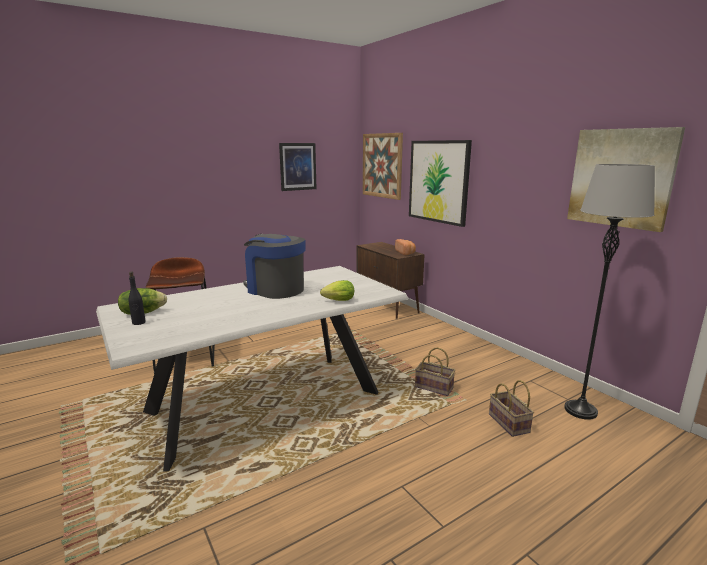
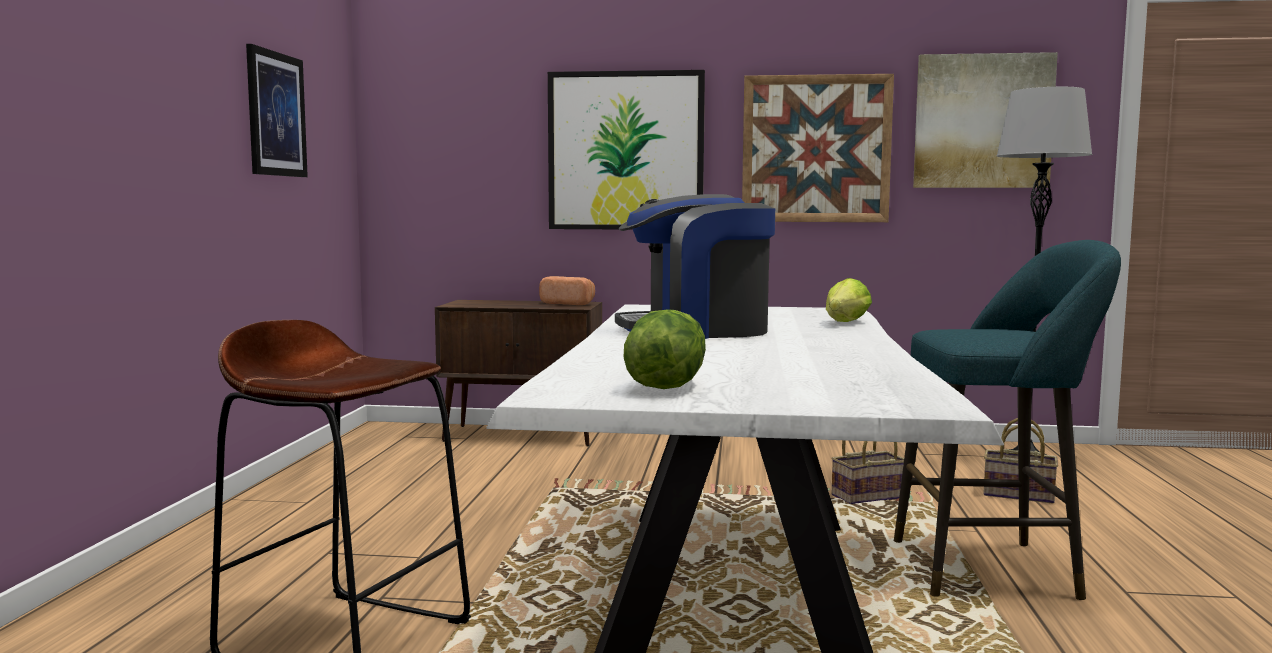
camera: 50 degrees left, 10 degrees down
black bottle [129,272,146,325] -> none
picture [363,133,403,200] -> picture moved to [742,74,894,222]
none -> turquoise stool [894,240,1121,600]

